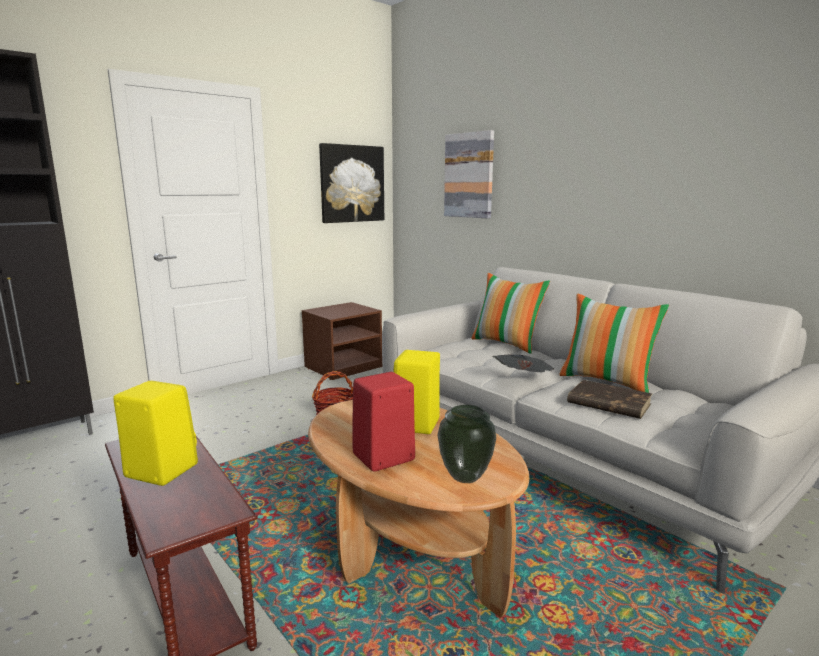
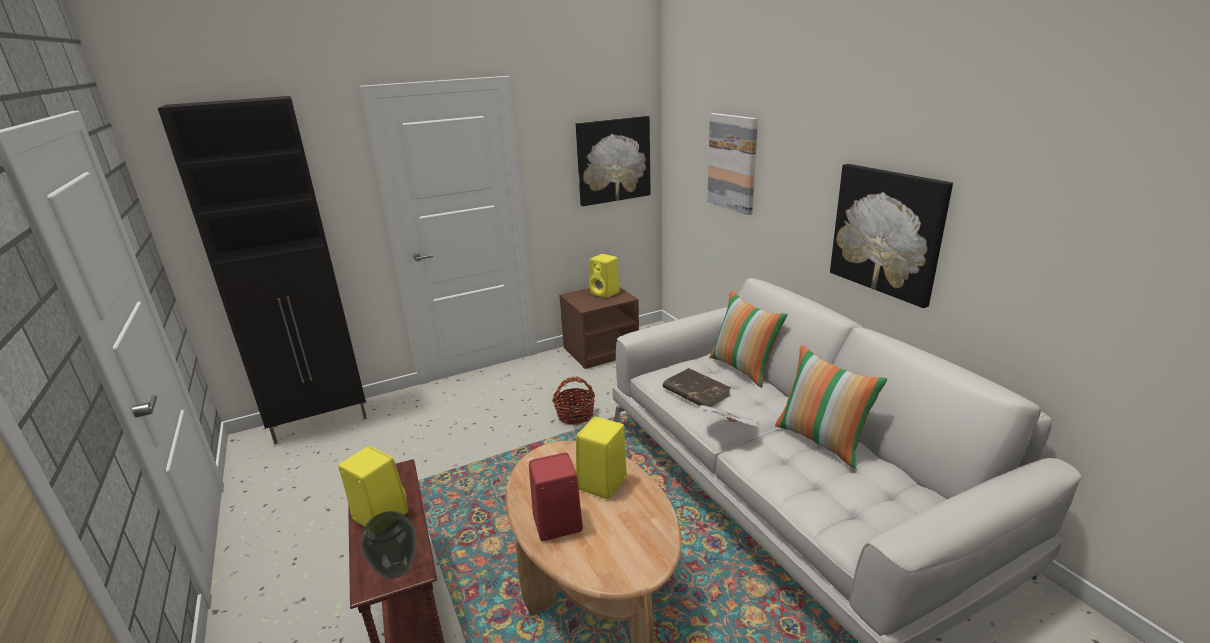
camera: 15 degrees right, 10 degrees up
vase [438,405,496,483] -> vase moved to [361,511,416,579]
brown book [567,380,652,419] -> brown book moved to [663,368,731,407]
none -> yellow speaker [589,254,619,298]
none -> picture [830,164,953,308]

